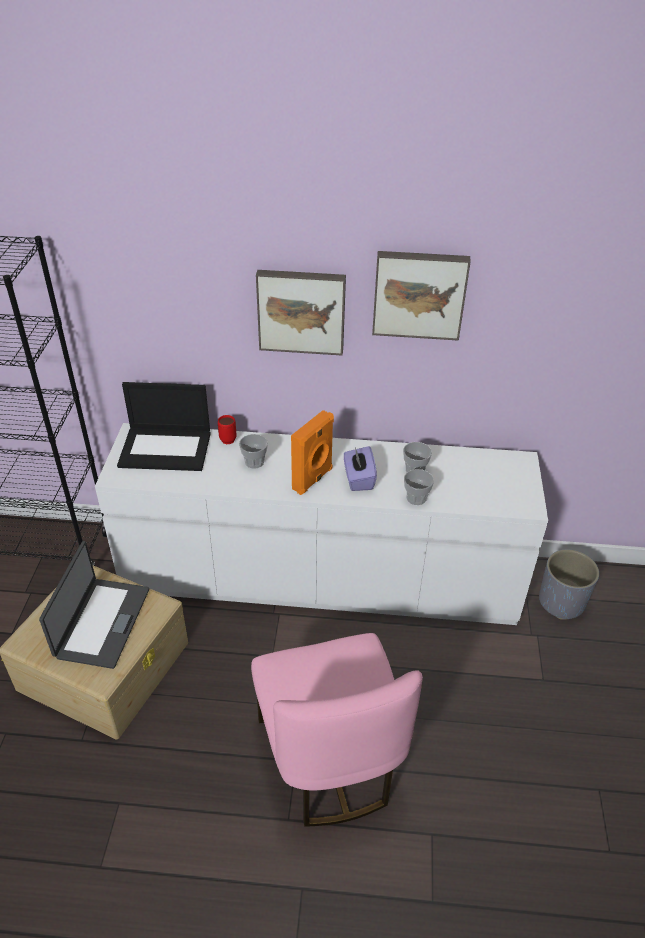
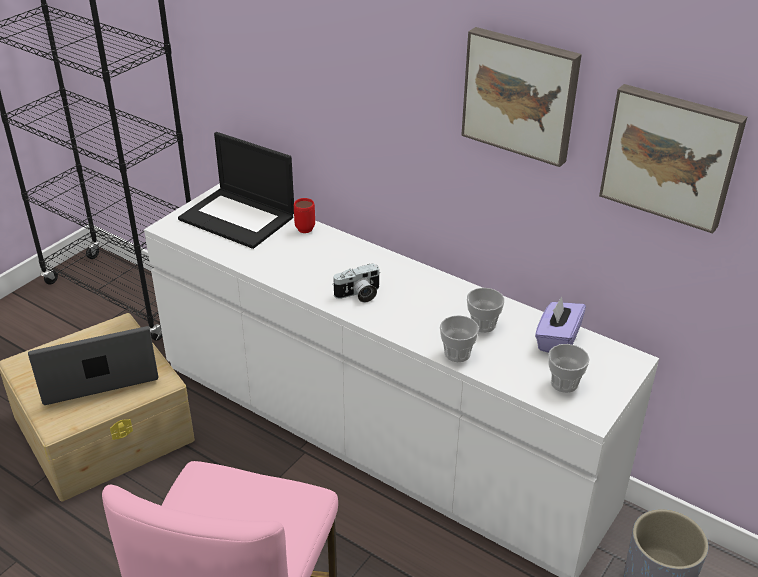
camera: 30 degrees right, 5 degrees down
laptop [39,541,149,669] -> laptop turned 150 degrees counterclockwise [28,326,158,405]
cup [239,434,268,469] -> cup moved to [548,344,590,393]
picture [256,270,346,356] -> picture moved to [599,84,747,234]
orange speaker [291,410,334,495] -> camera [332,263,380,303]
purple tissue box [344,446,377,491] -> purple tissue box moved to [535,296,586,353]

